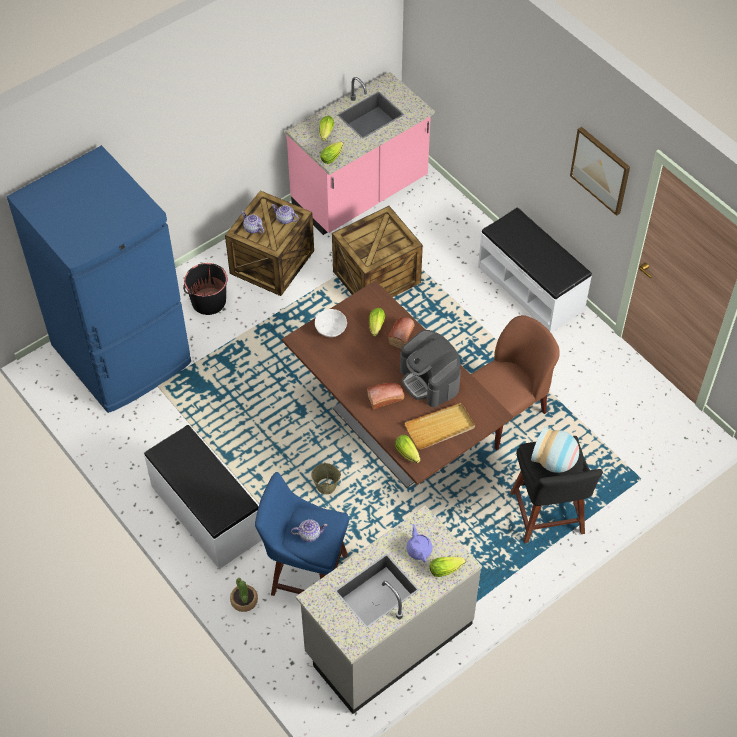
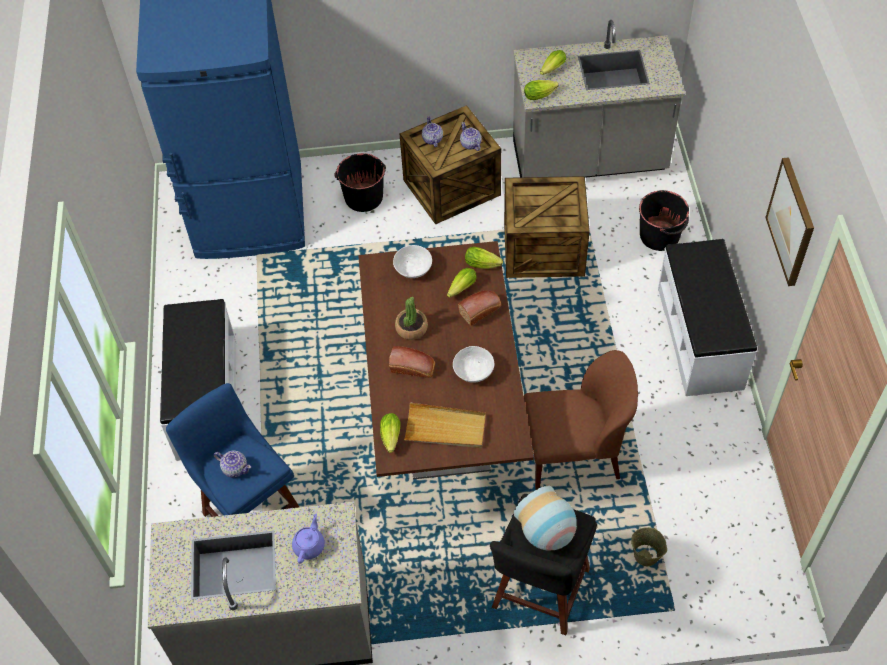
camera: 35 degrees right, 0 degrees up
potted plant [230,578,258,612] -> potted plant moved to [395,297,428,340]
pink counter [285,72,435,235] -> grey counter [513,20,685,178]
beige bucket [311,462,341,494] -> beige bucket moved to [631,527,667,566]
coffee machine [400,330,461,407] -> white bowl [453,346,494,383]
lettuce [430,557,465,577] -> lettuce moved to [465,247,503,269]
none -> black bucket [639,190,689,251]

